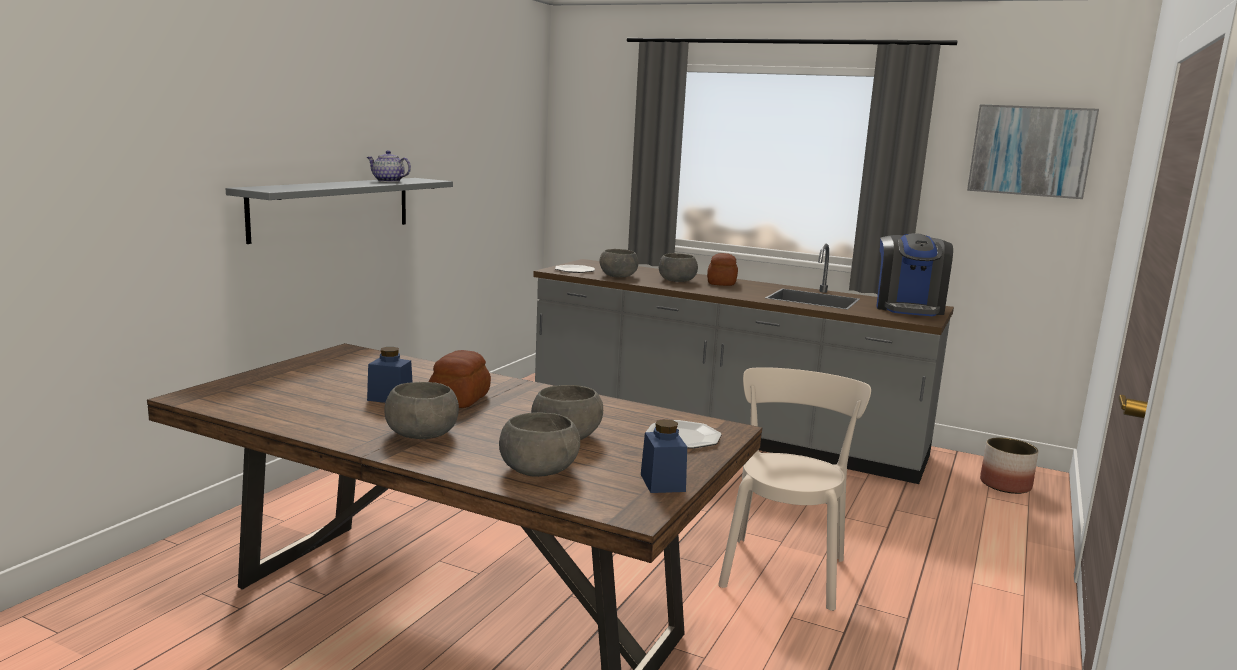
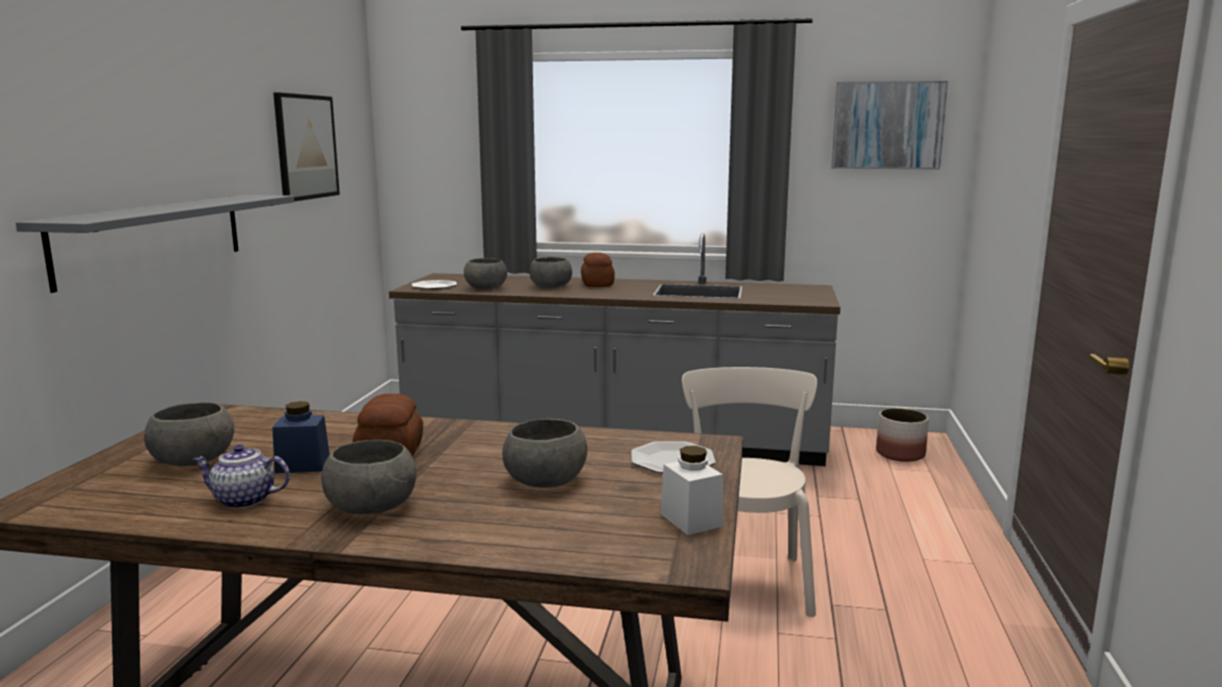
camera: 15 degrees left, 0 degrees up
teapot [367,150,411,182] -> teapot moved to [192,445,290,509]
grey bowl [499,412,580,477] -> grey bowl moved to [144,402,234,466]
blue jar [641,419,687,493] -> white jar [660,446,724,535]
coffee machine [876,233,953,316] -> none
none -> picture [273,92,340,201]

